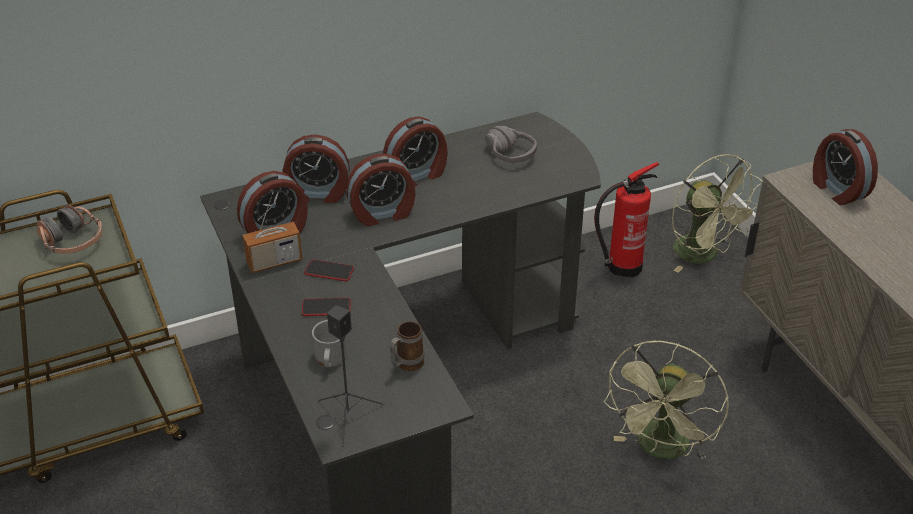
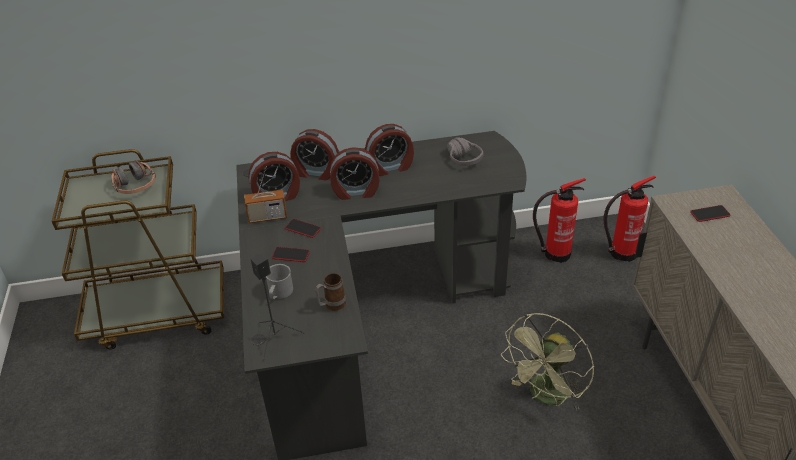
camera: 15 degrees right, 0 degrees up
green fan [672,154,762,273] -> fire extinguisher [604,176,656,262]
alarm clock [813,129,878,205] -> phone [690,205,730,222]

